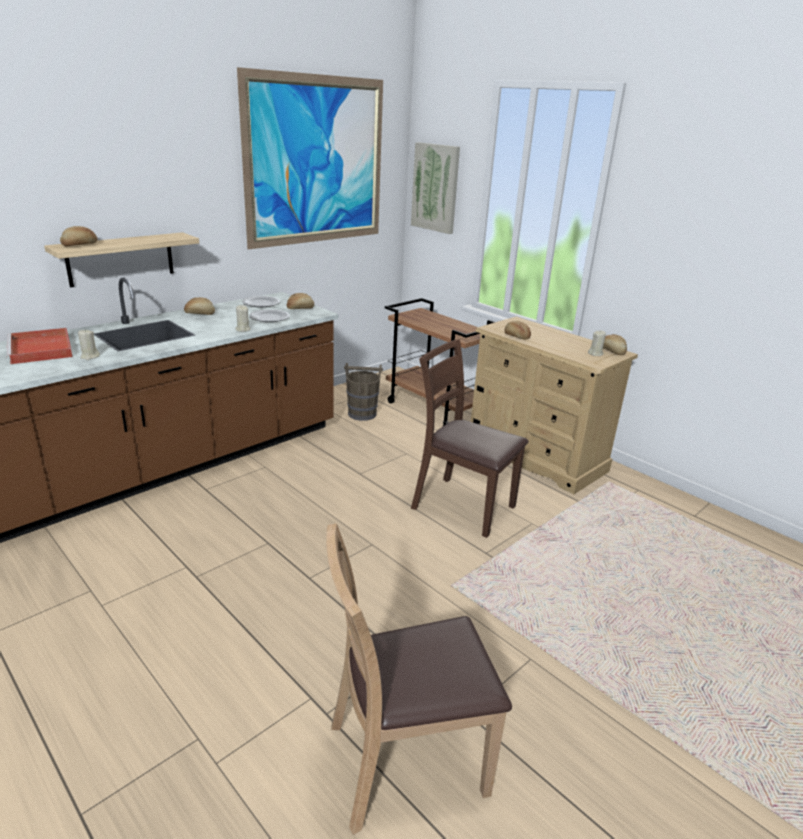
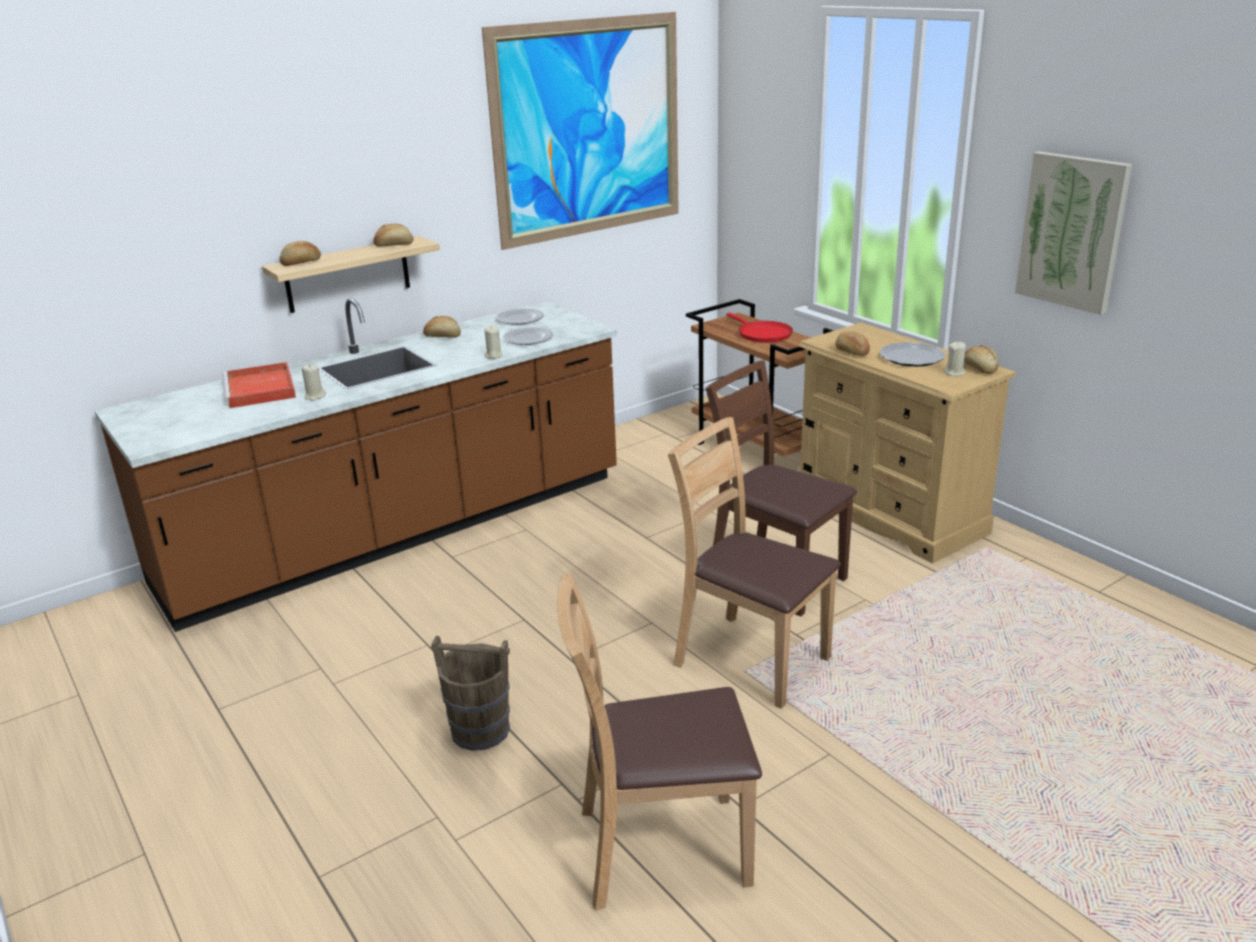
camera: 10 degrees right, 0 degrees up
bread [287,293,314,309] -> bread moved to [373,224,413,247]
brown bucket [344,363,383,421] -> brown bucket moved to [431,636,510,751]
picture [411,142,460,234] -> picture moved to [1015,151,1132,315]
none -> brown chair [668,417,841,709]
none -> red frying pan [727,313,793,343]
none -> plate [879,342,946,367]

